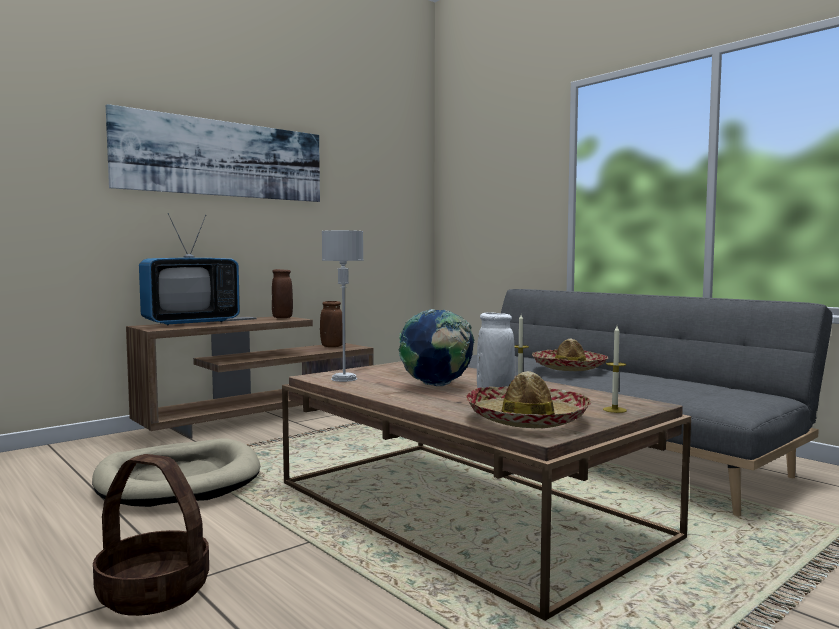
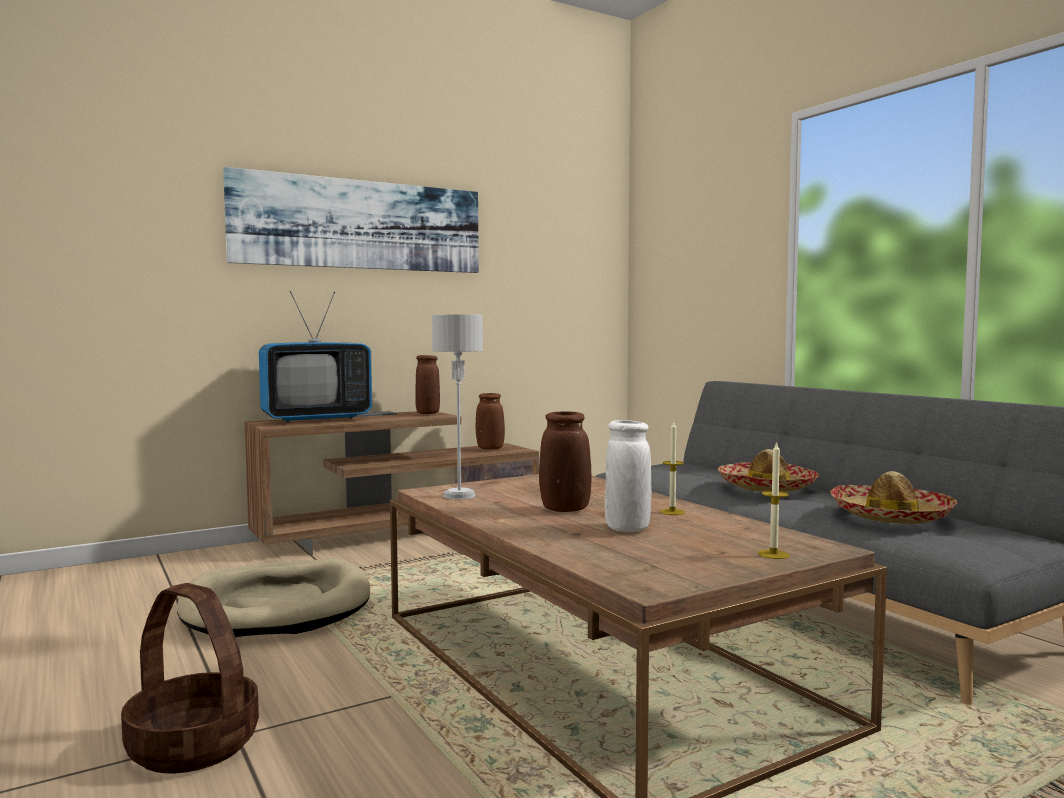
camera: 10 degrees right, 0 degrees up
globe [399,309,475,386] -> brown vase [539,412,591,512]
hat [466,371,591,428] -> hat moved to [830,471,957,524]

